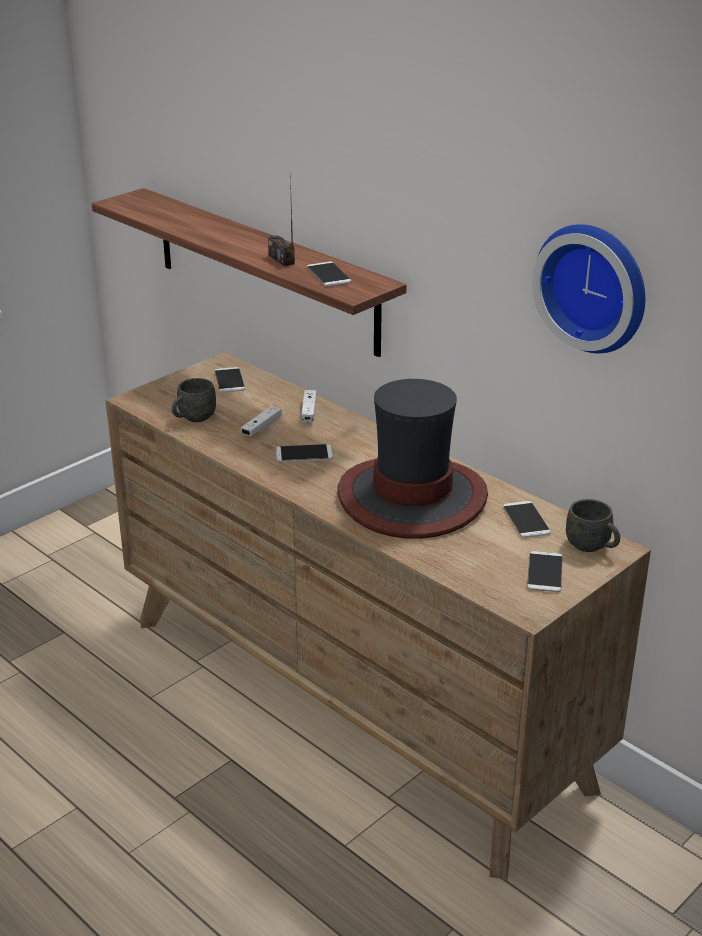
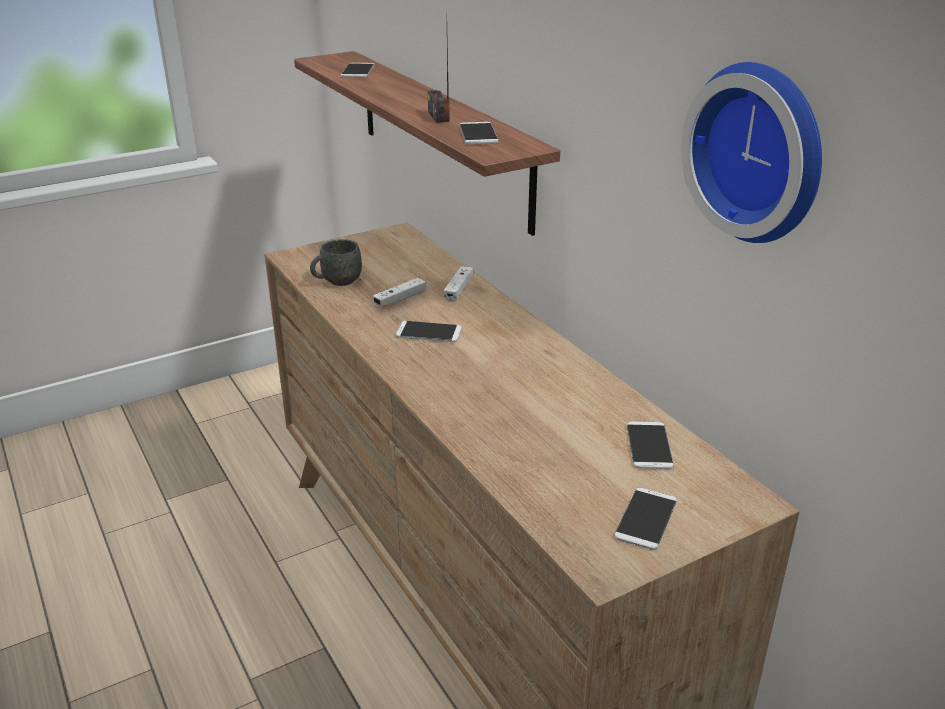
camera: 15 degrees right, 0 degrees up
phone [215,367,245,393] -> phone moved to [341,63,375,78]
hat [338,379,488,539] -> none
grey mug [566,499,620,552] -> none

